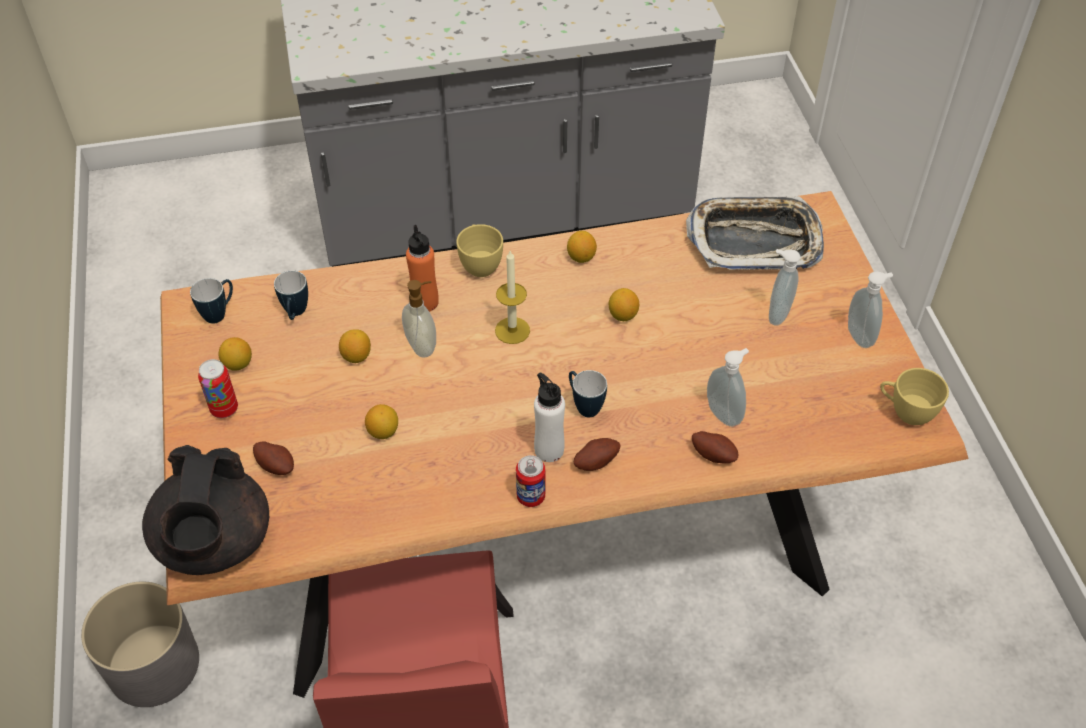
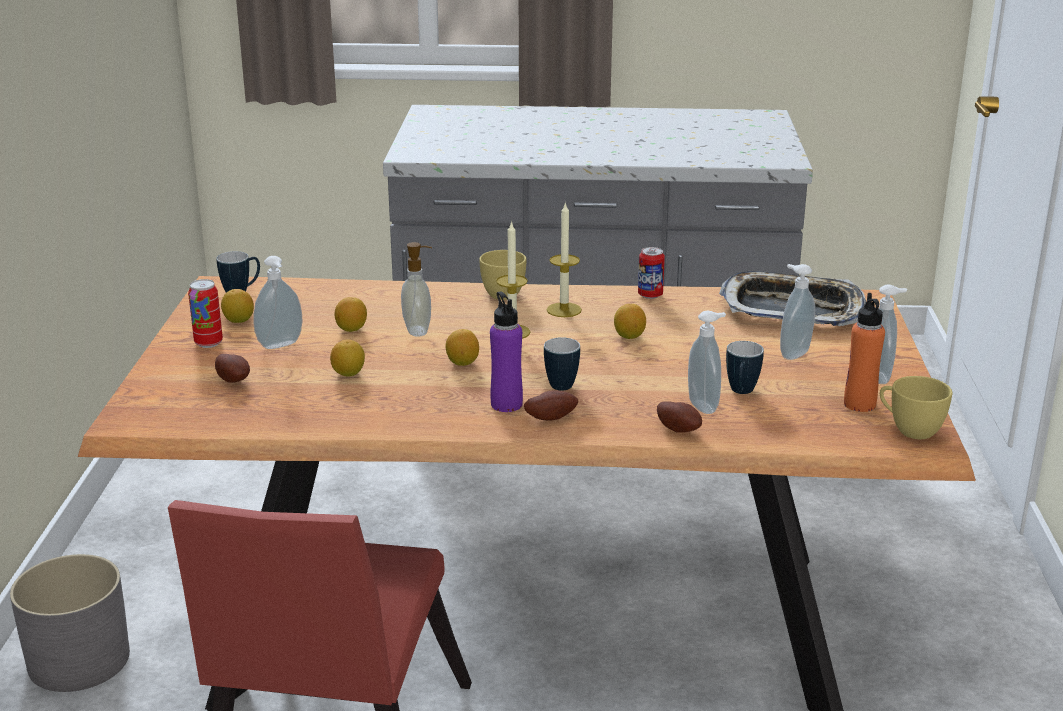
camera: 15 degrees right, 25 degrees down
black teapot [142,445,269,575] -> none
mug [274,271,308,320] -> mug moved to [726,341,764,394]
orange bottle [406,225,439,312] -> orange bottle moved to [844,293,885,412]
can [516,455,545,507] -> can moved to [638,247,665,299]
white bottle [534,373,565,462] -> purple bottle [490,291,523,412]
lemon [567,231,597,263] -> lemon moved to [446,329,479,366]
none -> soap dispenser [253,256,302,349]
none -> candle [547,201,582,317]

